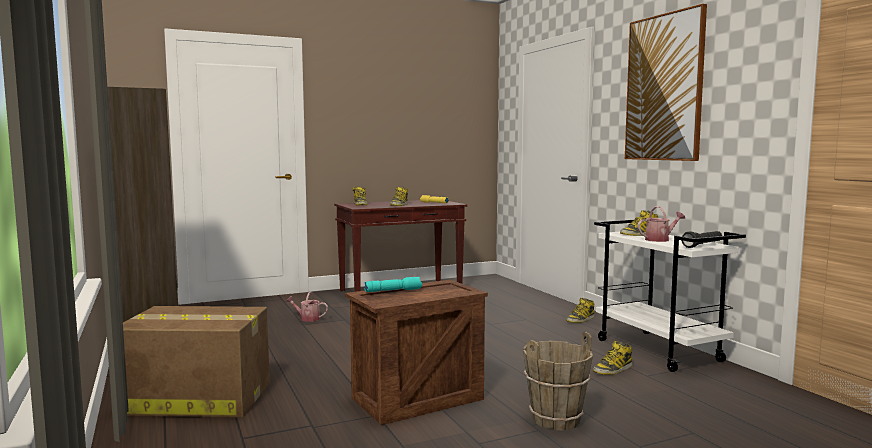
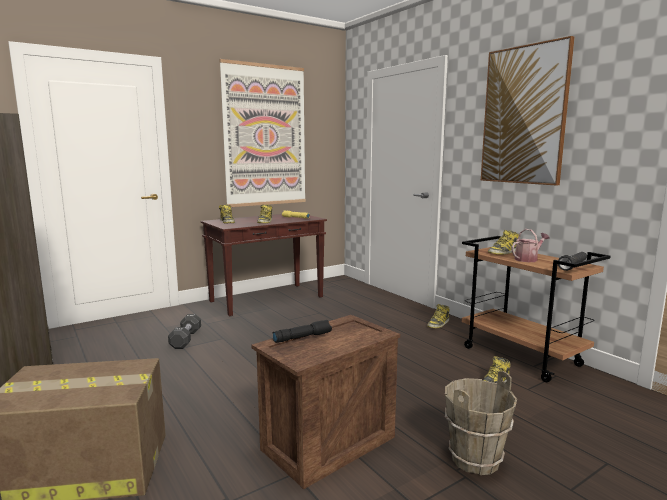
camera: 10 degrees left, 5 degrees up
watering can [286,291,328,322] -> black dumbbell [168,314,201,349]
turquoise flashlight [365,277,422,292] -> black flashlight [273,320,332,343]
white cart [594,220,746,372] -> brown cart [462,236,610,382]
none -> picture [219,59,306,207]

